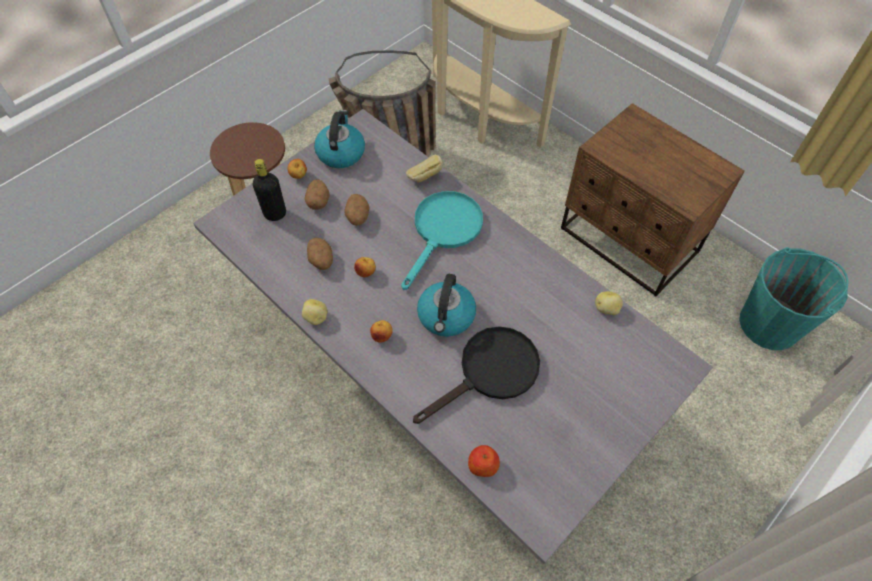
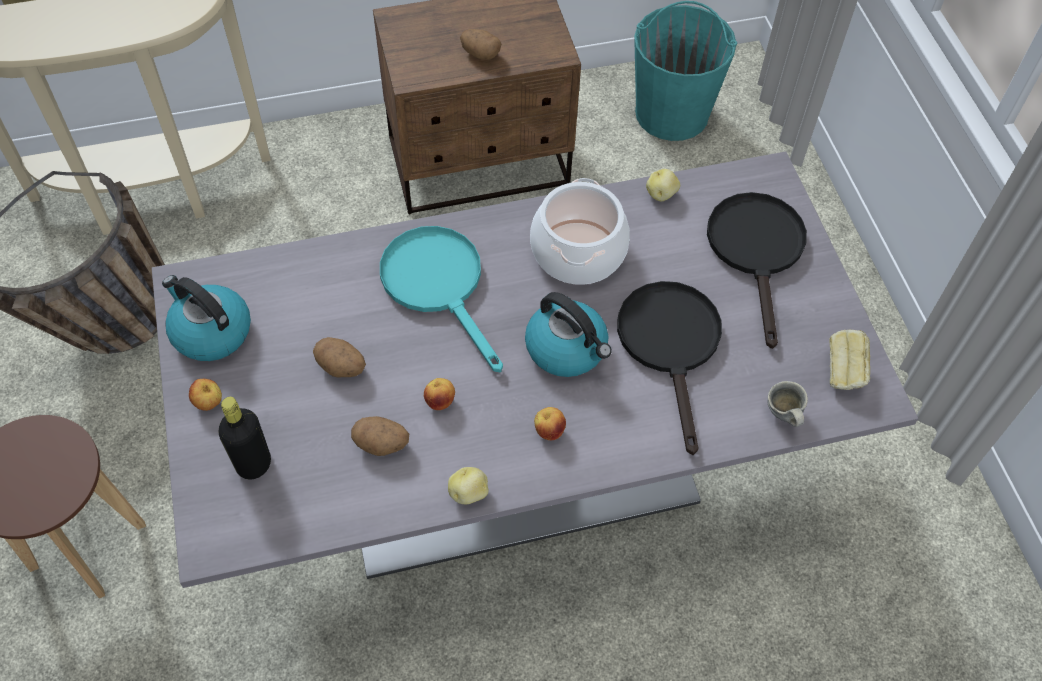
camera: 60 degrees left, 0 degrees up
potato [305,179,330,210] -> potato moved to [460,29,501,60]
bread [406,155,444,183] -> bread moved to [829,330,870,390]
apple [468,445,500,477] -> grey mug [768,381,808,427]
none -> cooking pot [530,178,630,285]
none -> black frying pan [707,192,807,349]

